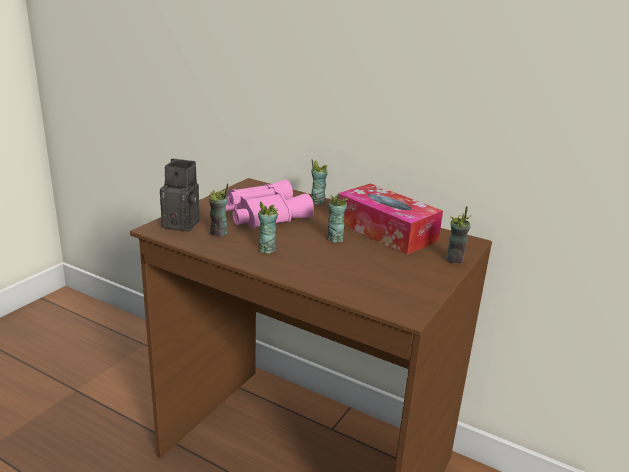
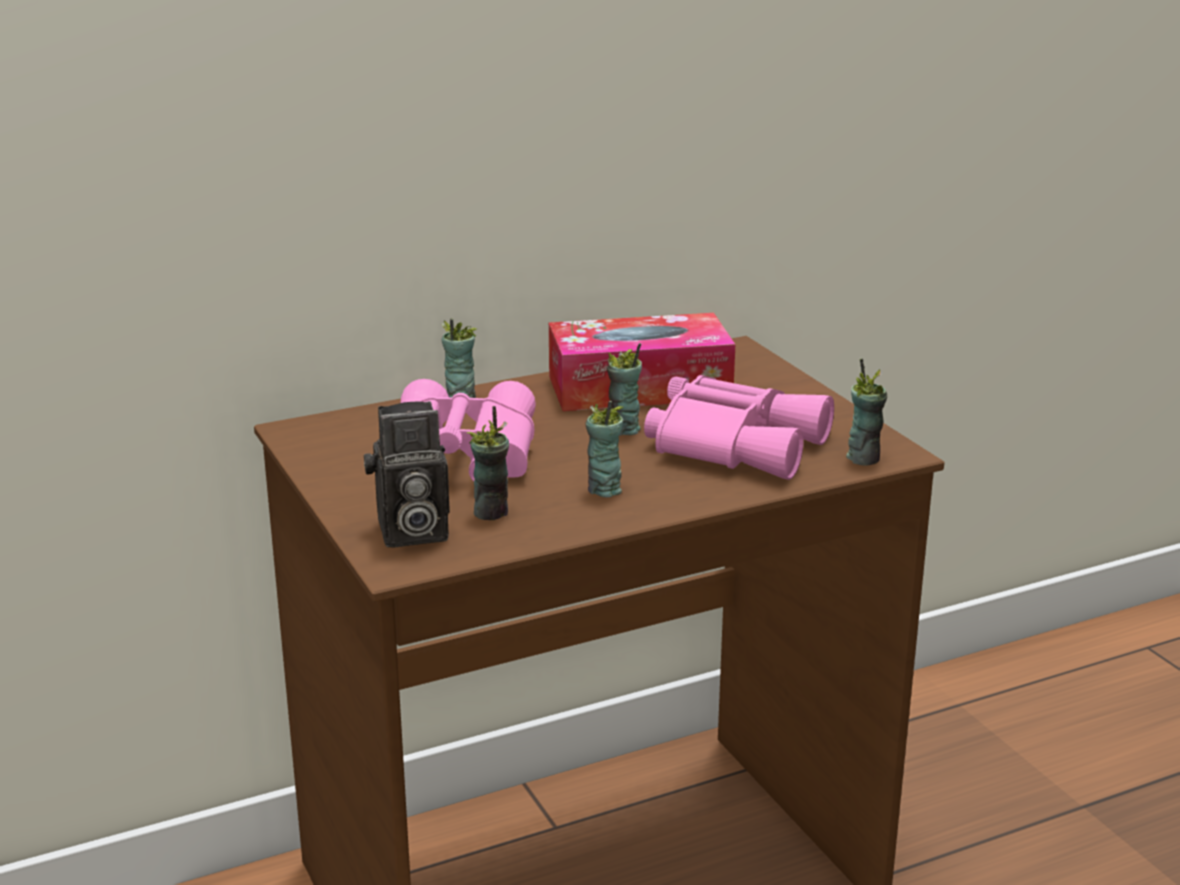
camera: 55 degrees left, 0 degrees up
camera [160,159,200,232] -> camera turned 150 degrees counterclockwise [364,401,450,547]
cup [446,206,471,264] -> cup moved to [846,358,887,466]
none -> pink binoculars [644,375,834,480]

